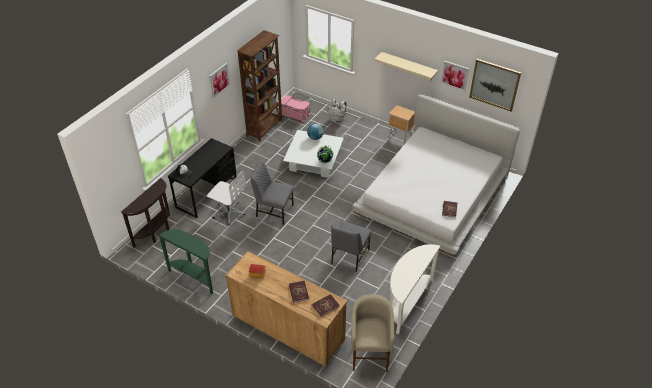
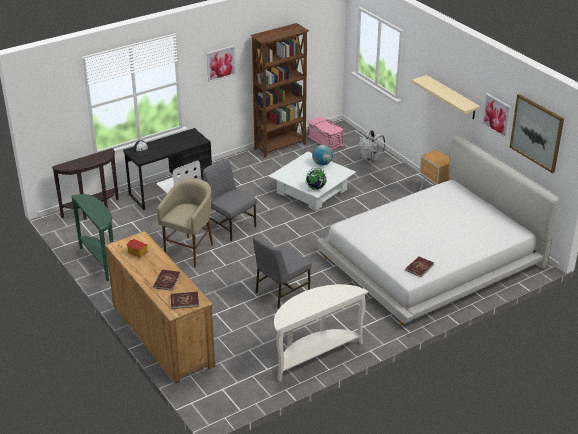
camera: 25 degrees right, 10 degrees down
beige stool [351,294,394,372] -> beige stool moved to [157,178,213,267]

